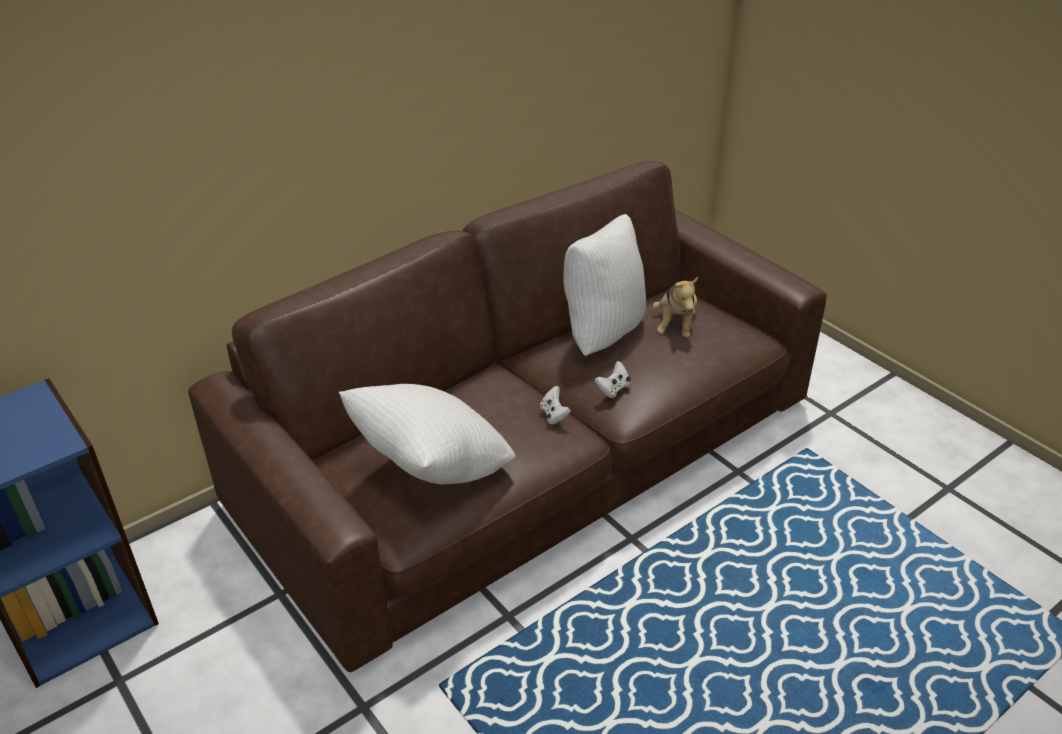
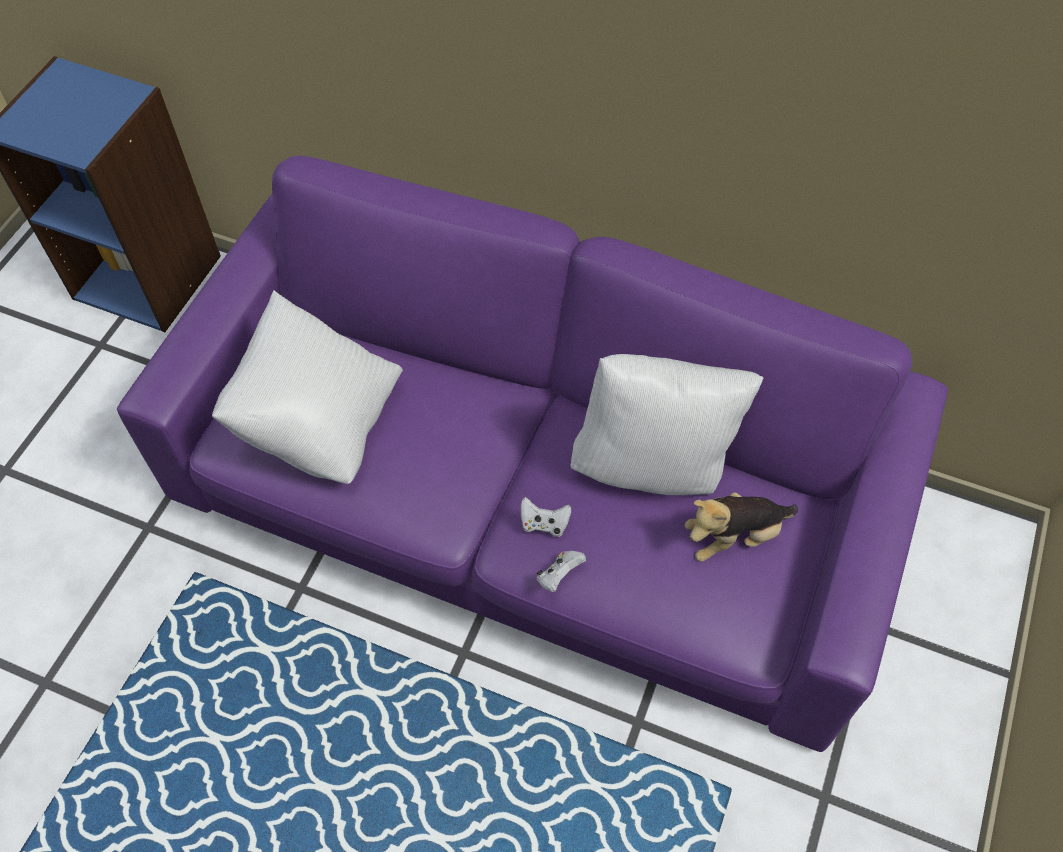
camera: 60 degrees right, 20 degrees up
brown sofa [188,161,827,672] -> purple sofa [117,156,948,752]
white game controller [540,386,571,425] -> white game controller moved to [537,551,586,593]

